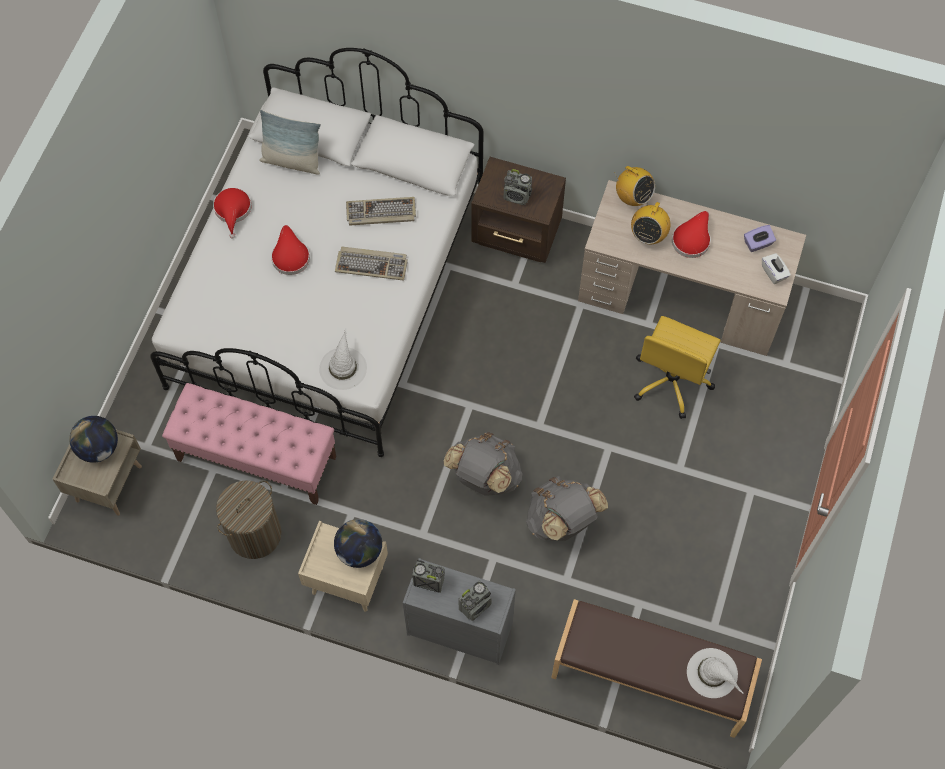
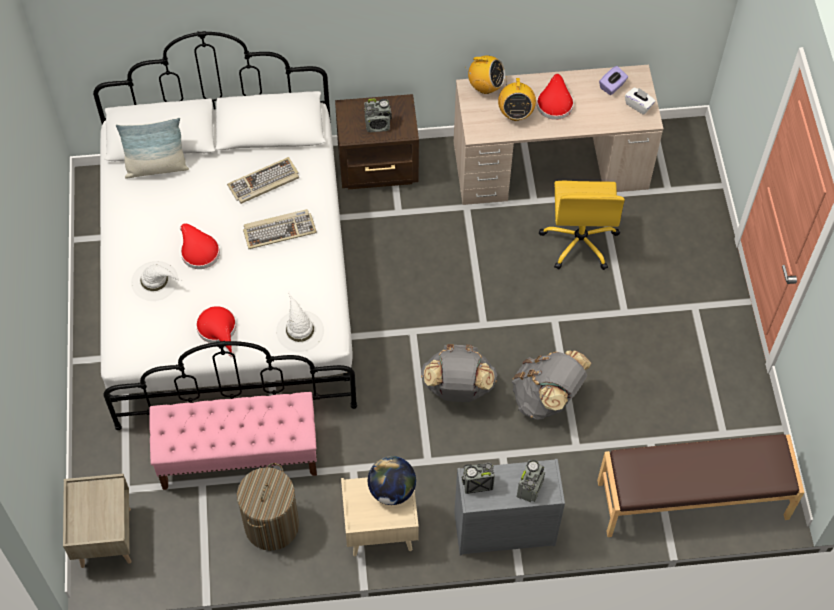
camera: 25 degrees left, 5 degrees down
globe [69,416,118,463] -> none
red hat [213,188,252,239] -> red hat moved to [196,306,236,357]
white hat [687,648,744,698] -> white hat moved to [131,261,183,301]

